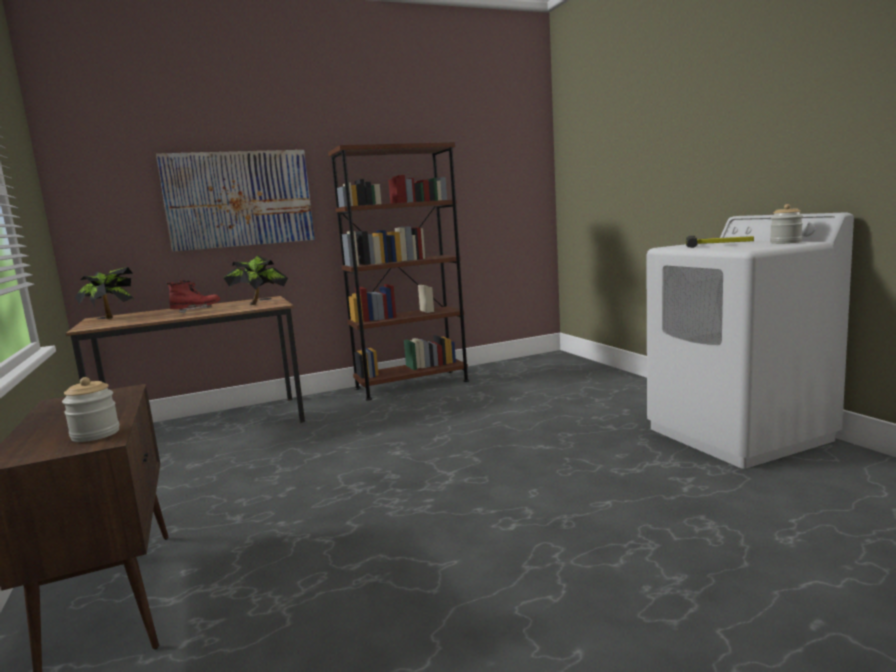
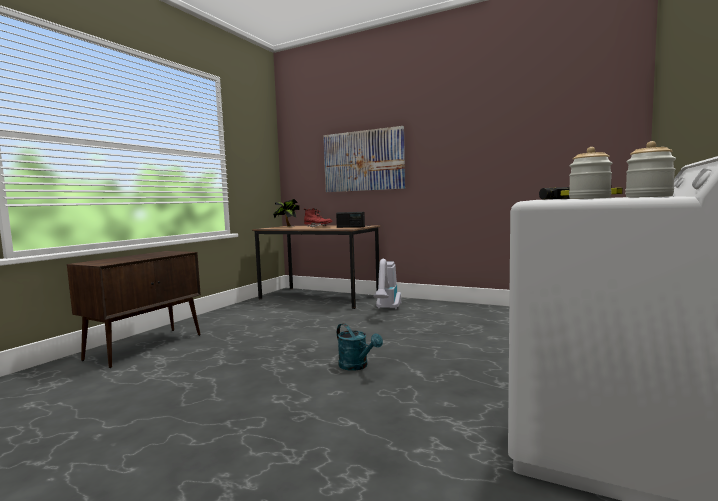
camera: 50 degrees right, 5 degrees down
jar [62,377,119,442] -> jar moved to [569,147,612,199]
potted plant [223,255,288,305] -> radio [336,212,365,228]
brown bookcase [328,142,469,400] -> none
none -> turquoise watering can [337,323,383,371]
none -> vacuum cleaner [373,259,401,309]

